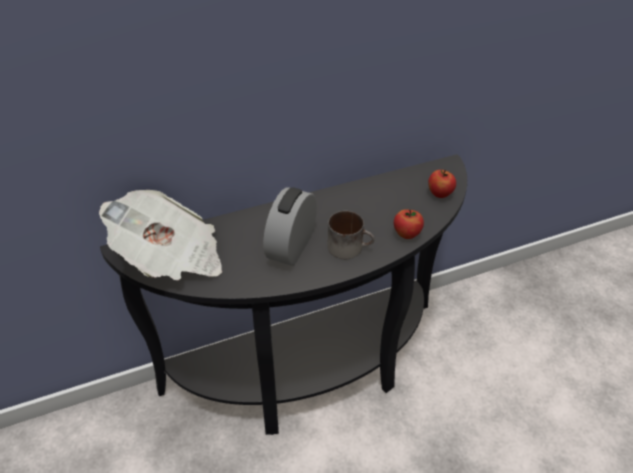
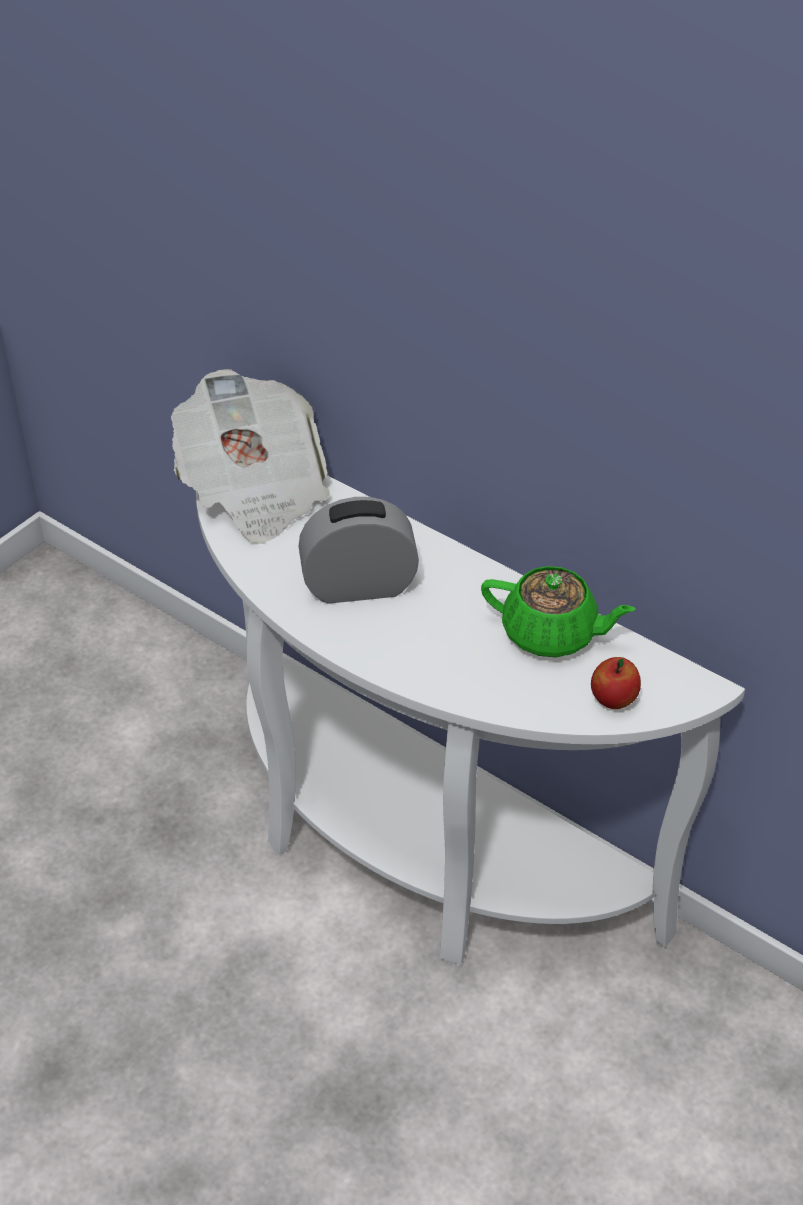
camera: 60 degrees right, 0 degrees up
black console table [100,154,467,435] -> white console table [196,475,745,965]
mug [328,211,375,259] -> none
apple [394,209,424,239] -> none
none -> green teapot [481,566,636,658]

